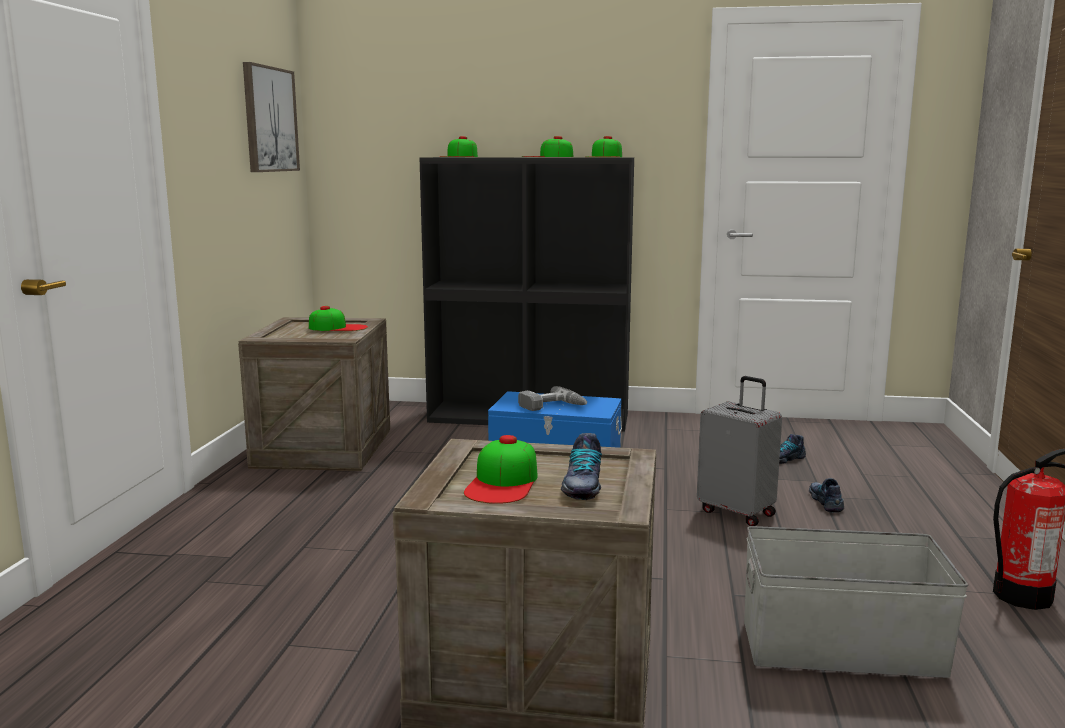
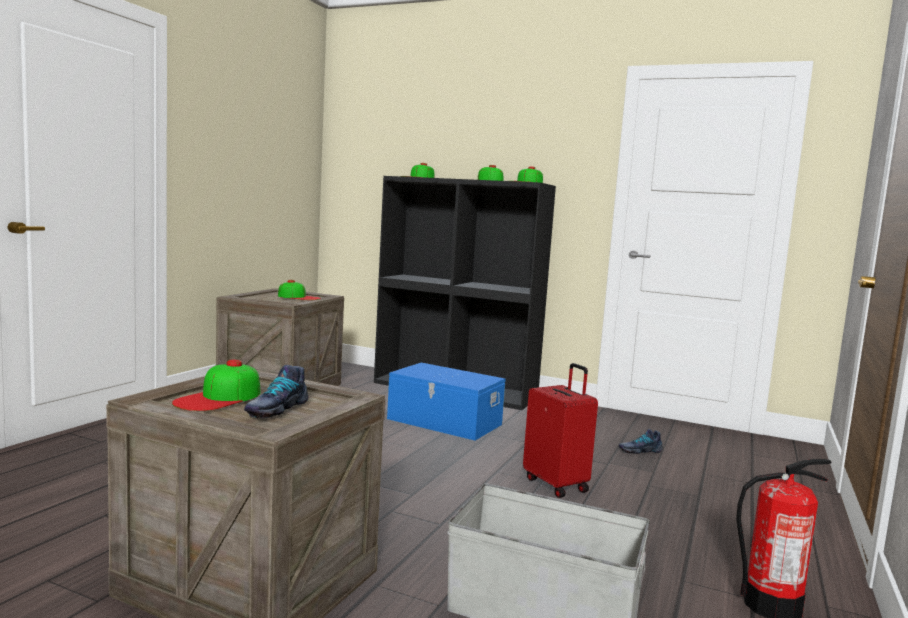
camera: 15 degrees right, 5 degrees down
picture [243,62,300,172] -> none
power drill [518,386,587,411] -> none
grey suitcase [697,376,782,526] -> red suitcase [523,363,598,498]
shoe [809,478,844,513] -> none

